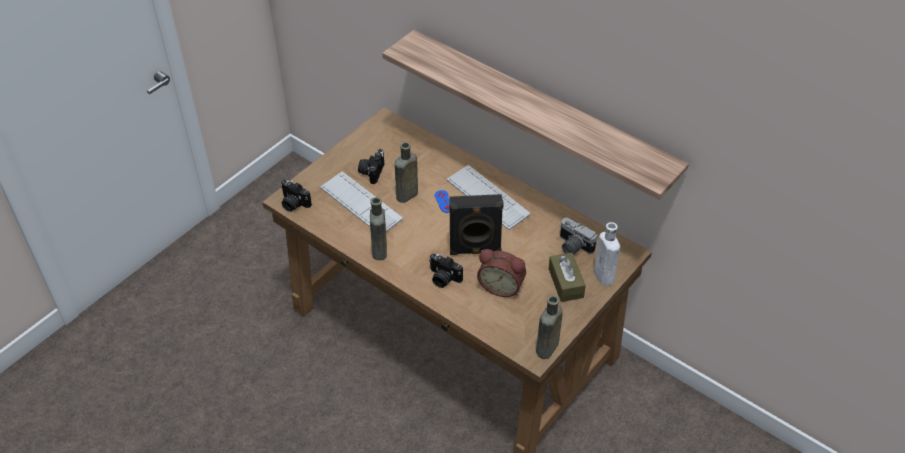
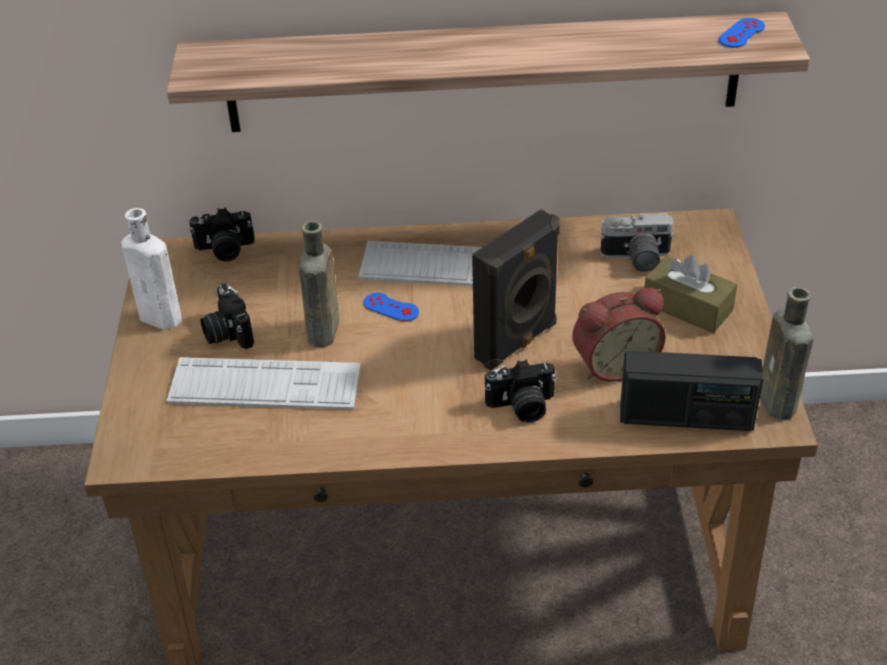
camera: 40 degrees left, 5 degrees down
camera [280,180,312,212] -> camera moved to [190,207,255,262]
brown bottle [370,197,387,260] -> none
white bottle [594,222,620,286] -> white bottle moved to [121,208,182,330]
none -> radio [620,351,763,431]
none -> blue game controller [718,18,765,48]

